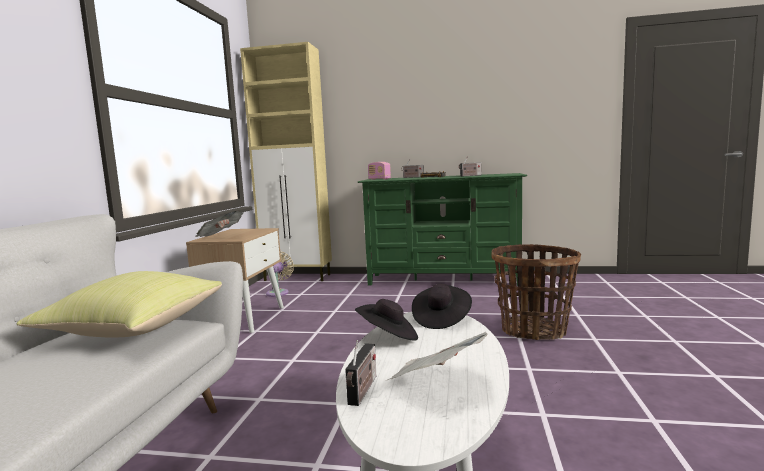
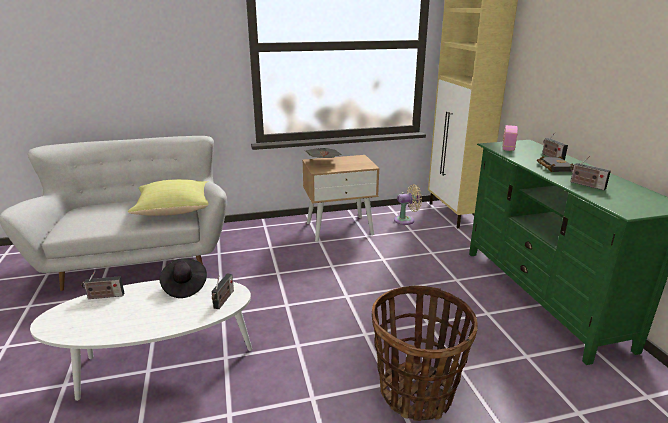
camera: 65 degrees right, 15 degrees up
newspaper [387,332,488,380] -> none
black hat [412,284,472,329] -> radio [211,274,234,309]

